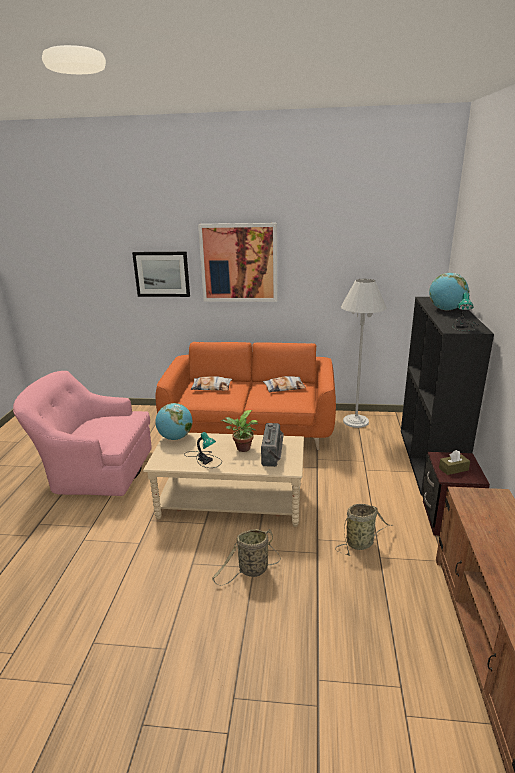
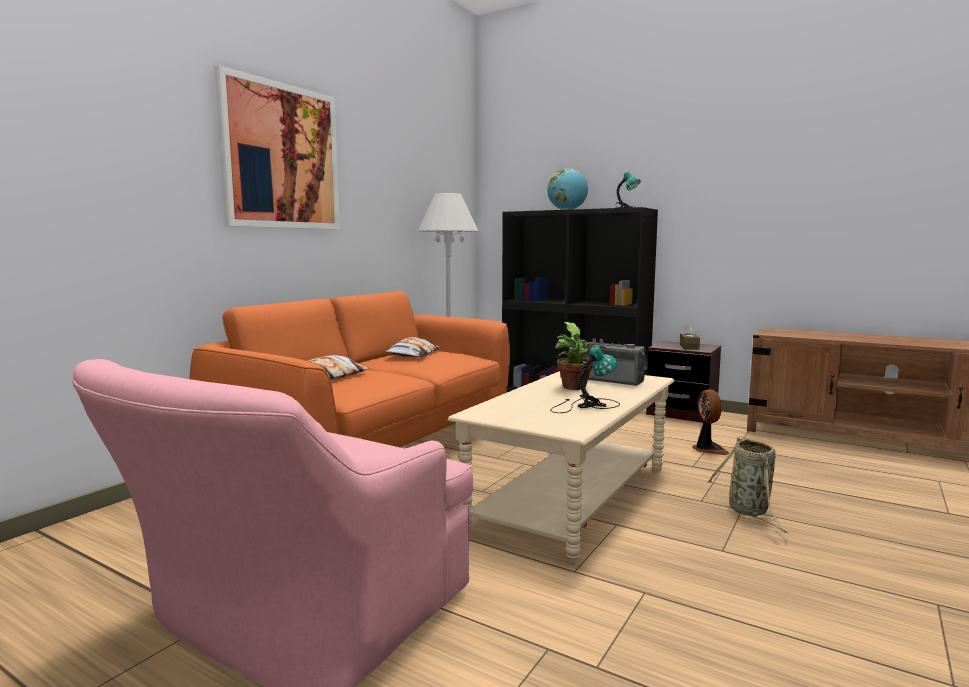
camera: 65 degrees left, 15 degrees down
picture [132,252,190,297] -> none
globe [155,403,192,440] -> none
basket [335,504,394,556] -> fan [692,389,730,455]

